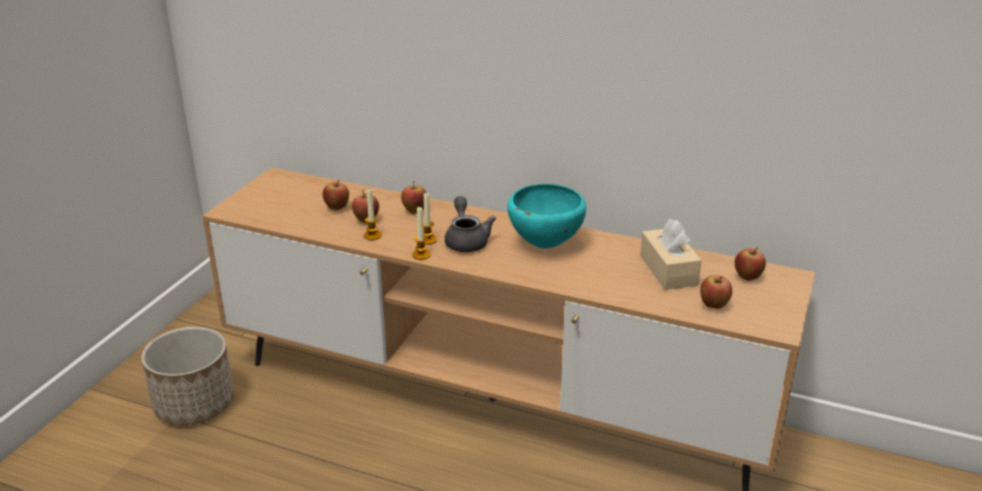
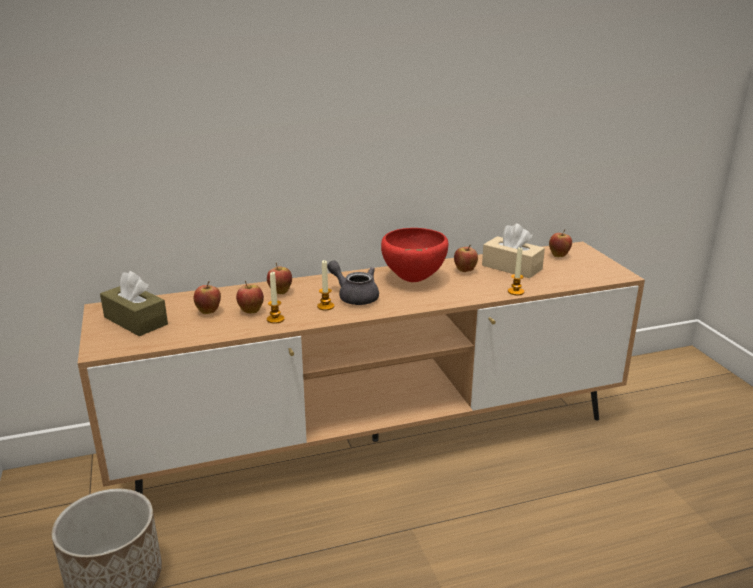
camera: 40 degrees left, 5 degrees down
candle [412,206,431,260] -> candle moved to [508,248,524,295]
turquoise bowl [508,184,586,248] -> red bowl [381,228,448,282]
apple [700,275,732,309] -> apple moved to [454,245,478,272]
none -> brown tissue box [100,271,168,336]

